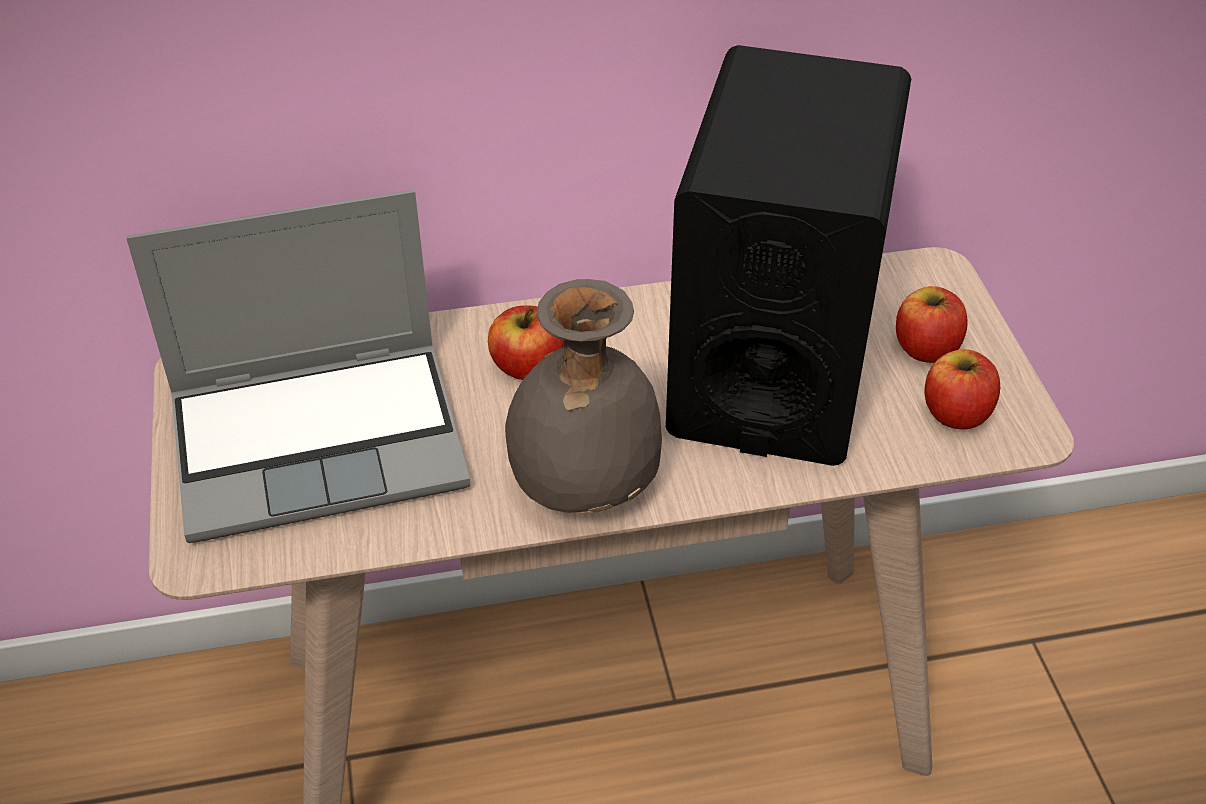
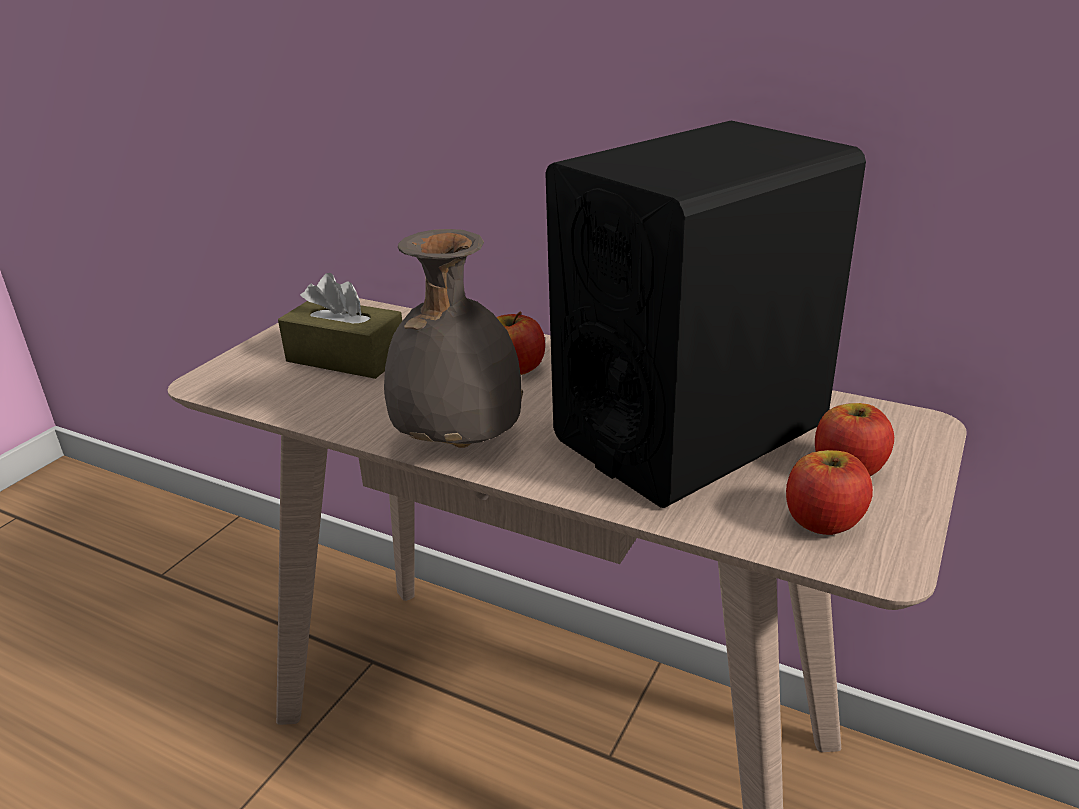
camera: 40 degrees right, 15 degrees down
laptop [126,190,470,543] -> brown tissue box [278,273,402,379]

